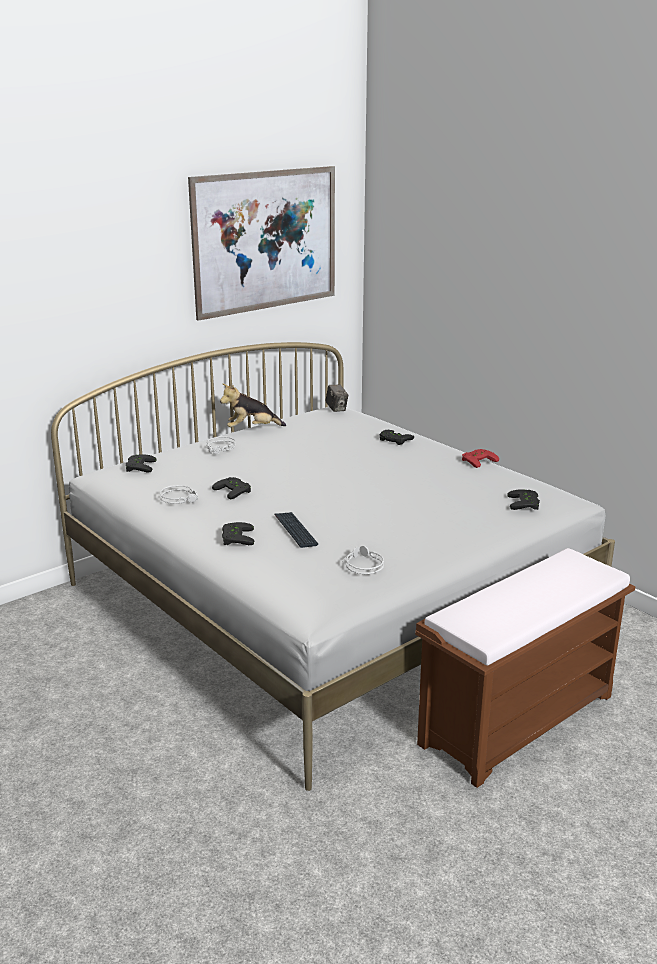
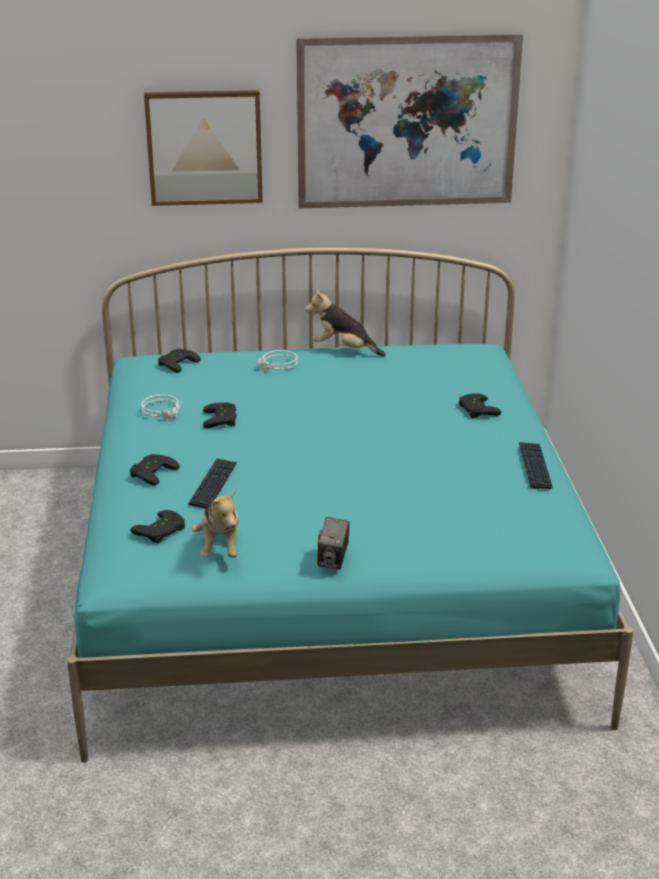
camera: 35 degrees right, 5 degrees up
white bed [51,342,615,791] -> turquoise bed [67,247,634,762]
camera [325,384,348,412] -> camera moved to [317,517,350,570]
grey headphones [342,545,384,574] -> plush toy [192,489,239,558]
brown bench [415,548,636,788] -> none
red game controller [462,449,499,468] -> keyboard [519,442,553,489]
black game controller [508,489,540,510] -> black game controller moved to [130,510,185,544]
none -> picture [144,90,263,206]

